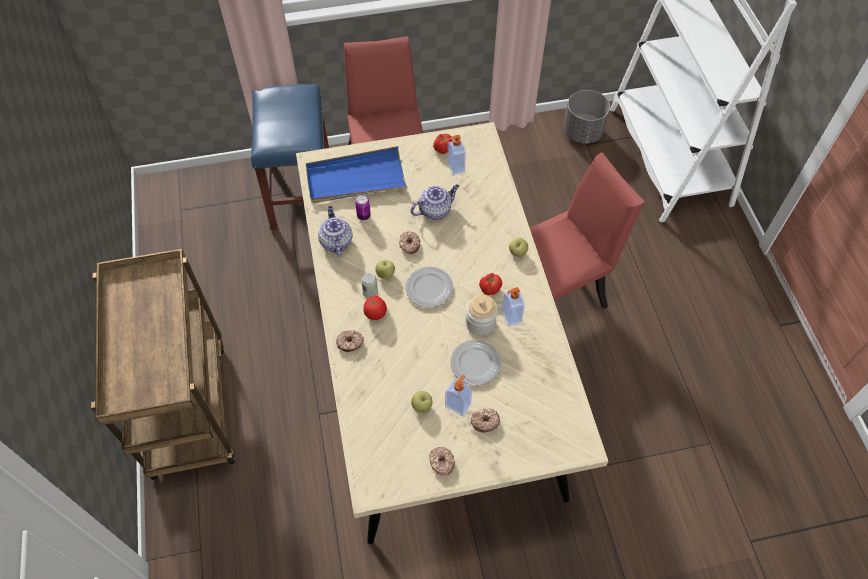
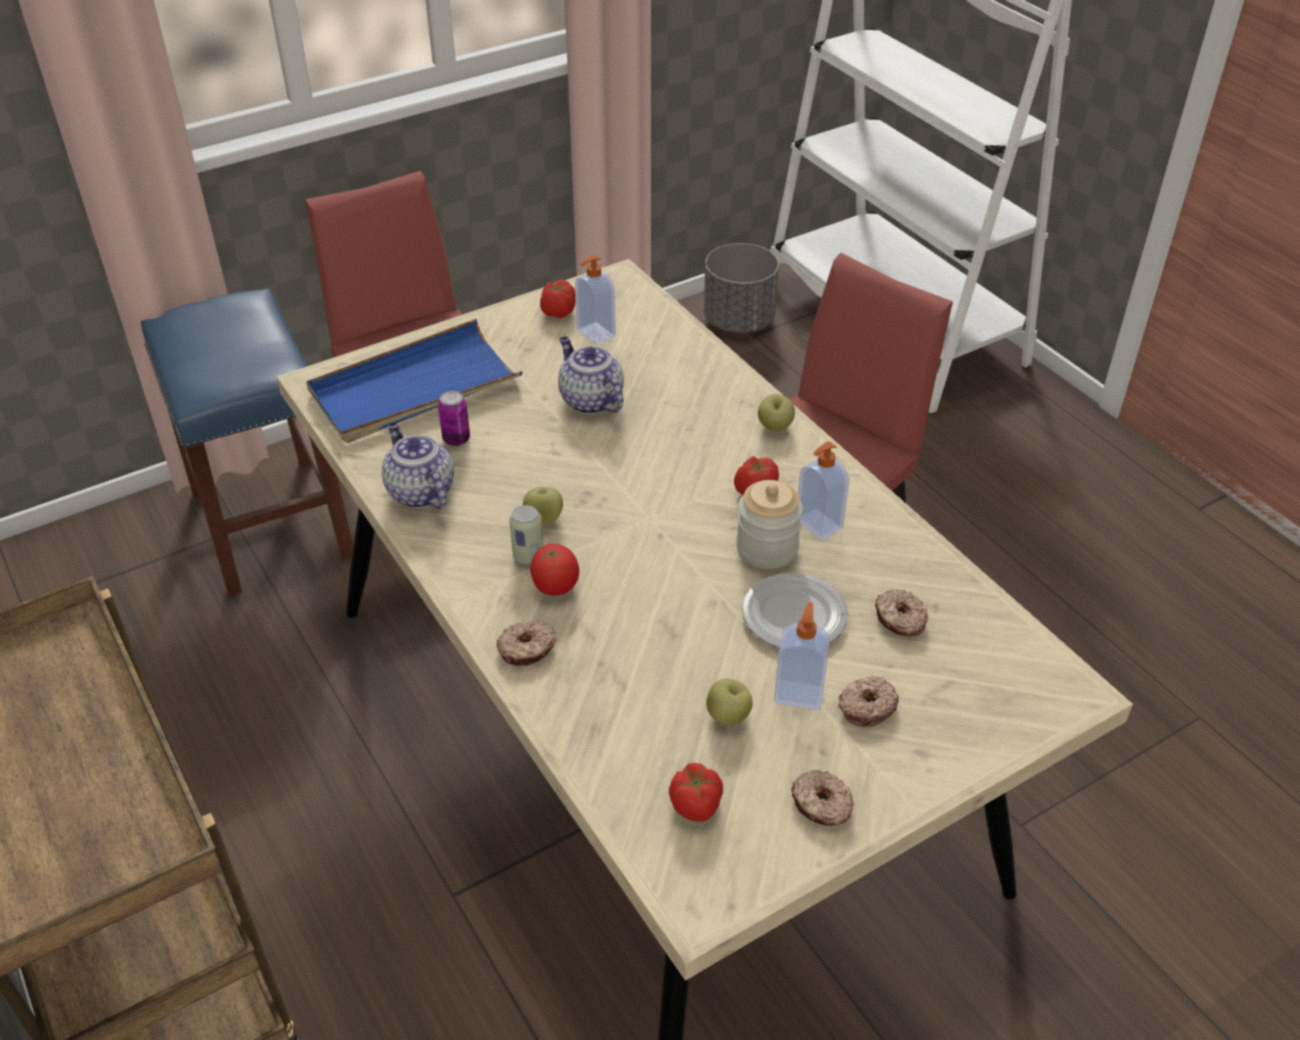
camera: 20 degrees left, 15 degrees down
donut [399,232,420,254] -> donut moved to [875,589,928,637]
plate [405,267,453,307] -> none
teapot [411,184,459,219] -> teapot turned 75 degrees counterclockwise [558,337,624,414]
none -> tomato [669,763,723,822]

